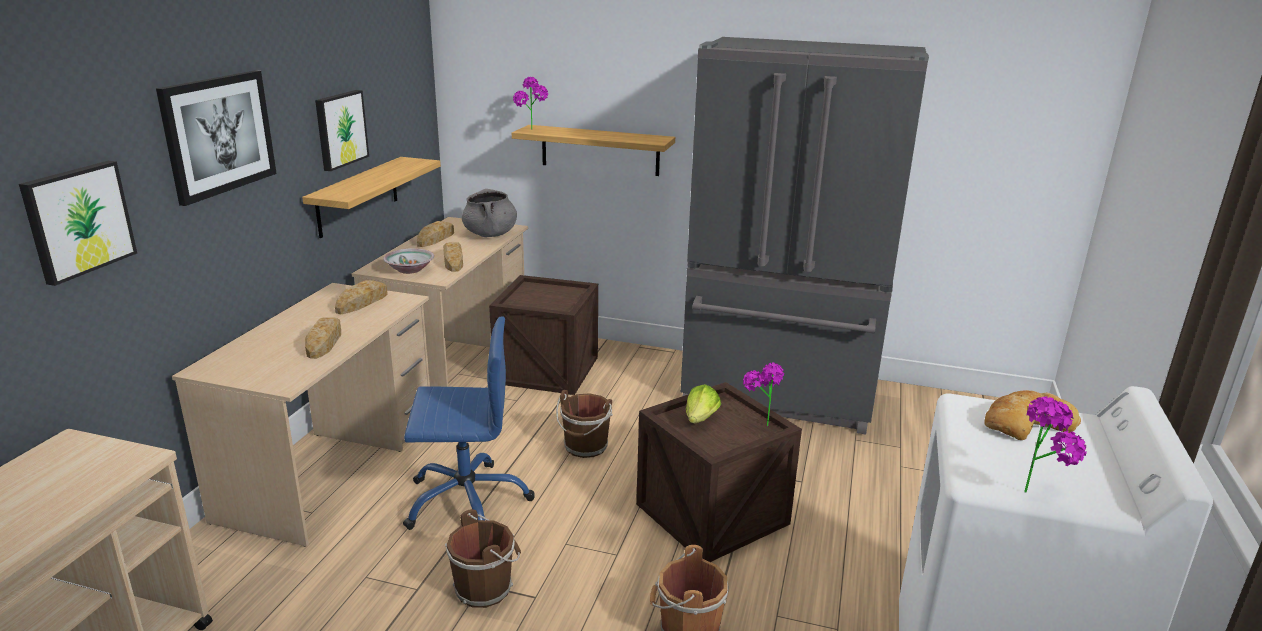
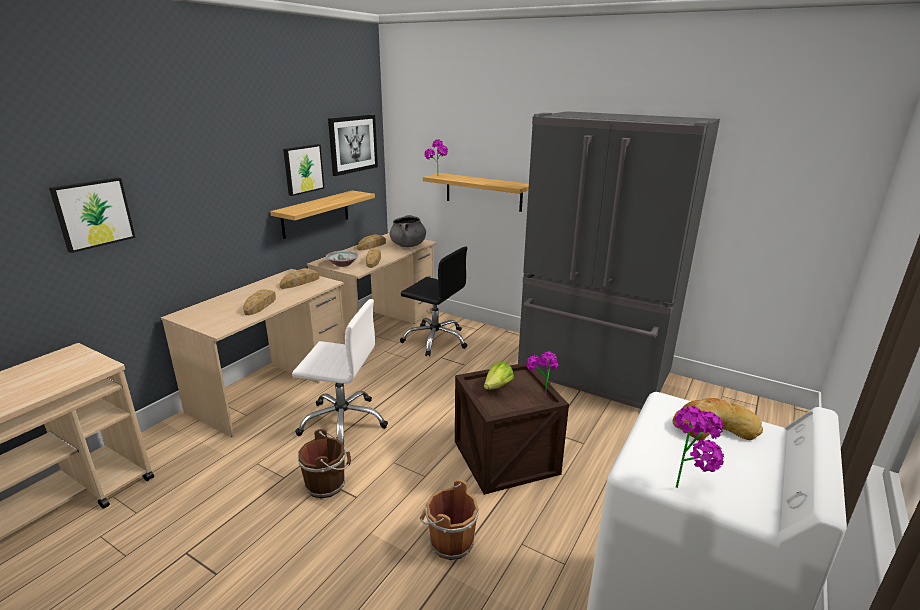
camera: 15 degrees right, 0 degrees up
picture [156,70,277,206] -> picture moved to [328,115,378,176]
blue office chair [403,316,535,530] -> white office chair [292,299,388,444]
crate [489,275,598,395] -> black office chair [400,247,468,357]
brown bucket [556,390,613,458] -> none

